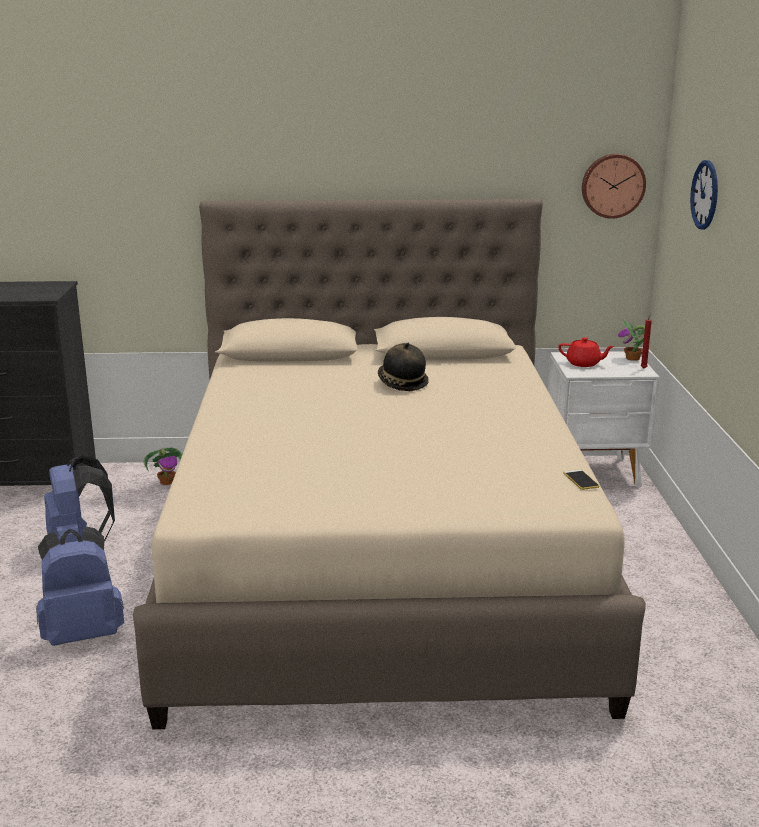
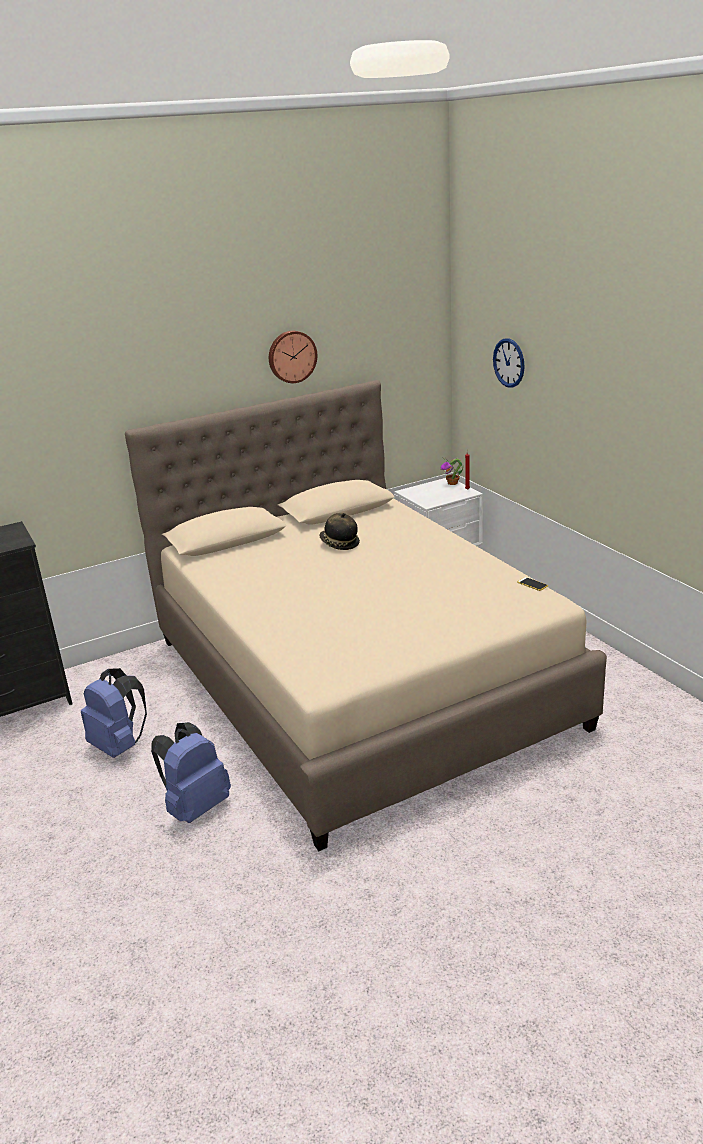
camera: 25 degrees left, 5 degrees up
potted plant [144,448,182,485] -> none
red teapot [558,337,615,367] -> none
wall clock [582,154,646,219] -> wall clock moved to [269,331,317,383]

